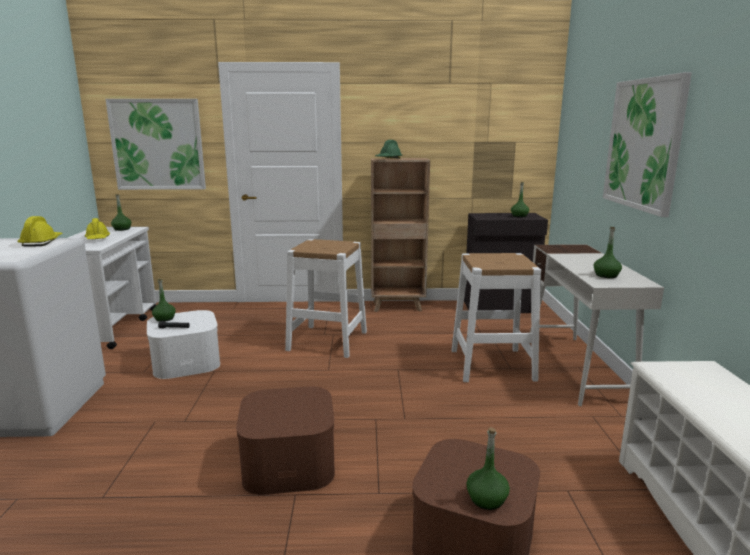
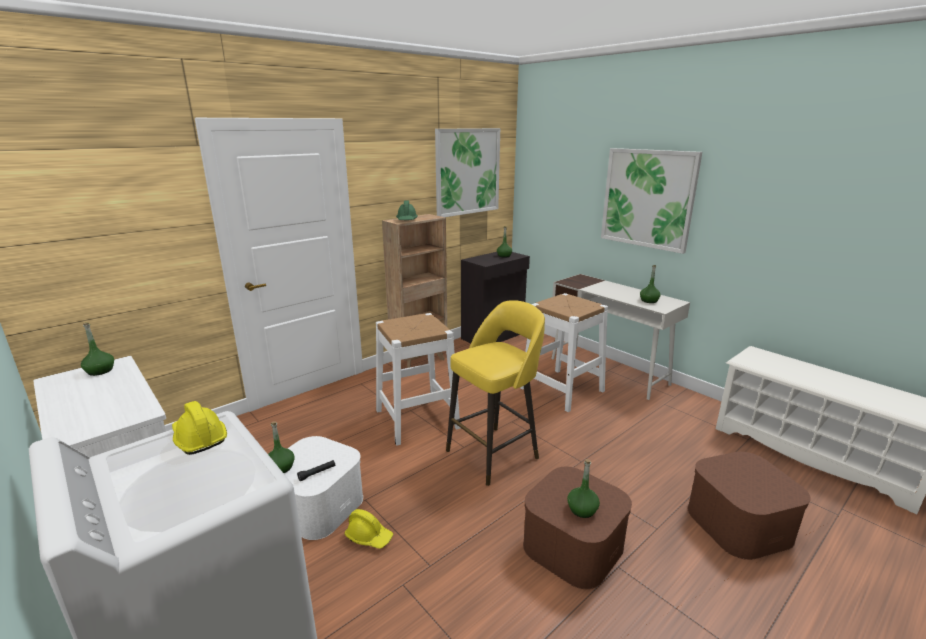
camera: 40 degrees left, 5 degrees up
yellow hard hat [85,218,110,239] -> yellow hard hat moved to [345,509,393,549]
picture [105,99,206,190] -> picture moved to [435,128,500,217]
green bottle [466,427,510,510] -> green bottle moved to [567,459,600,518]
none -> yellow stool [446,300,545,486]

